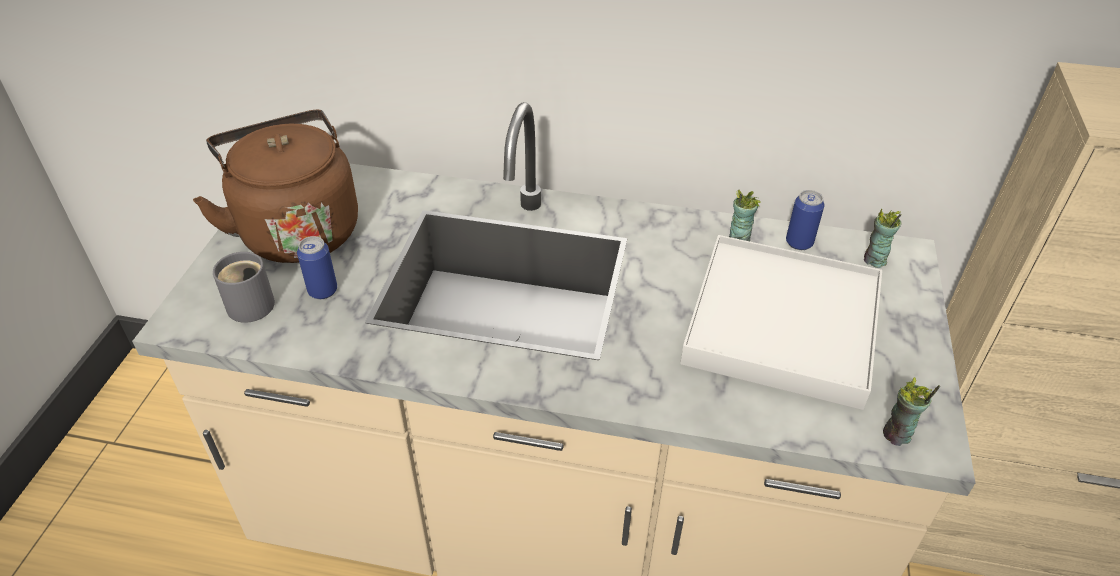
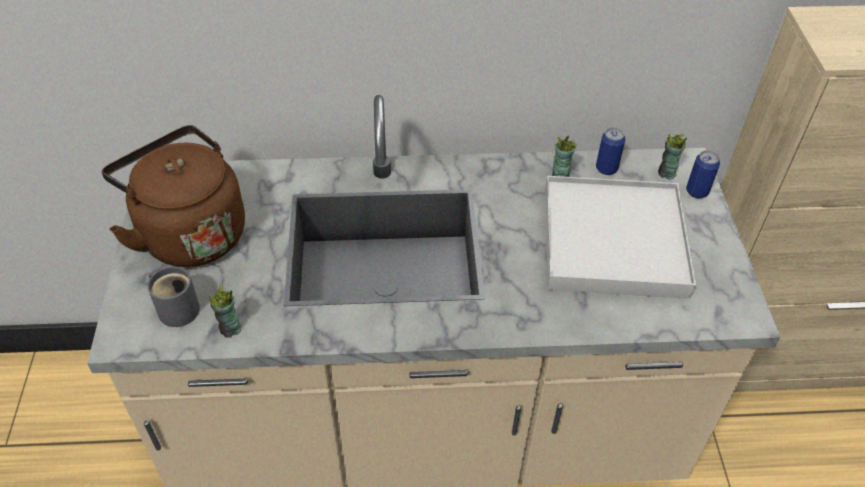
camera: 15 degrees left, 5 degrees up
can [297,236,337,299] -> can moved to [686,150,720,199]
cup [883,377,940,446] -> cup moved to [208,286,241,338]

